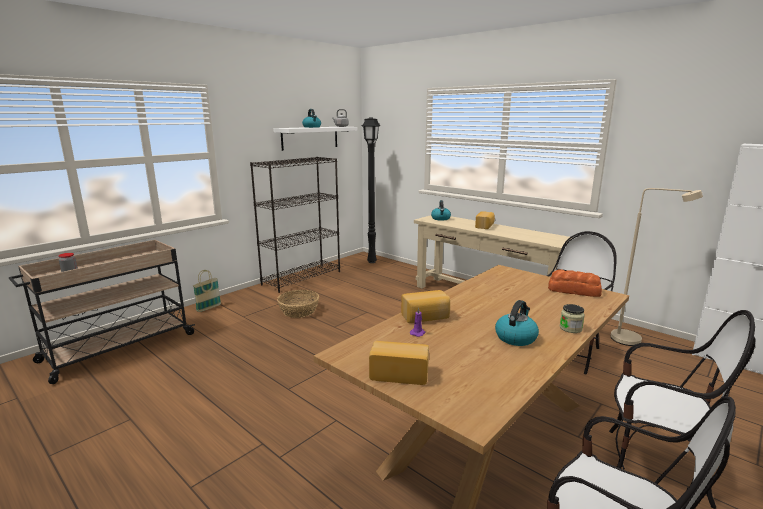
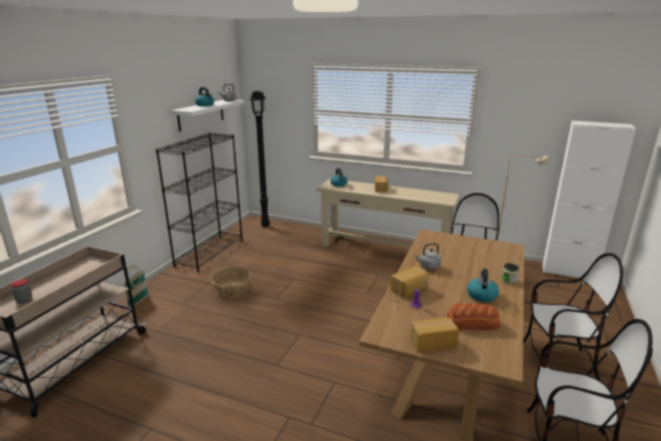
camera: 20 degrees left, 5 degrees up
bread [548,269,602,297] -> bread moved to [447,303,500,330]
none -> grey kettle [414,243,441,270]

